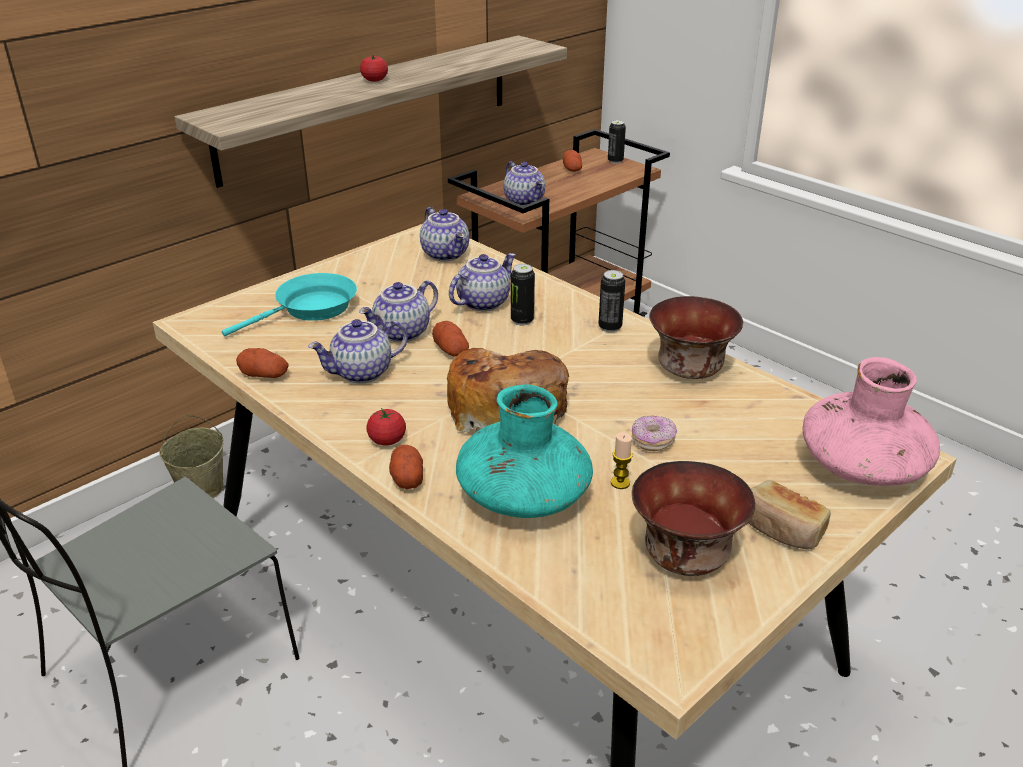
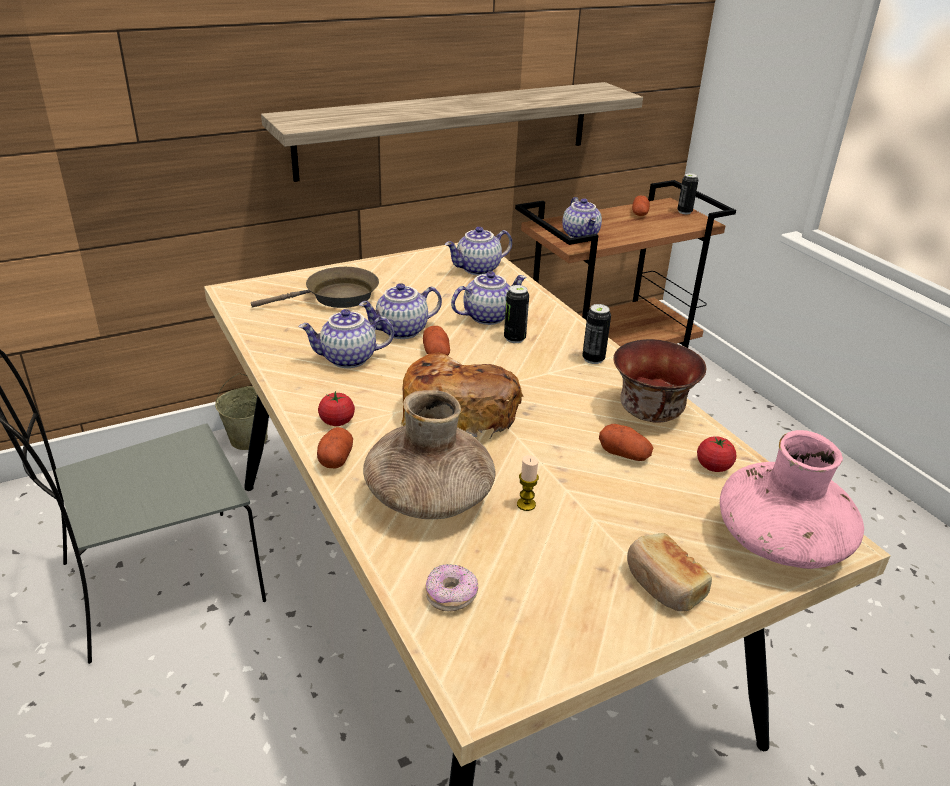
camera: 15 degrees right, 0 degrees up
turquoise frying pan [222,273,357,336] -> brown frying pan [251,267,379,308]
potato [236,348,288,378] -> potato moved to [599,424,653,461]
tomato [360,55,388,82] -> tomato moved to [697,436,736,472]
teapot [420,207,469,261] -> teapot turned 75 degrees clockwise [445,227,512,275]
turquoise vase [456,385,593,518] -> brown vase [363,390,496,519]
donut [632,415,677,451] -> donut moved to [425,564,478,611]
bowl [632,461,755,576] -> none

